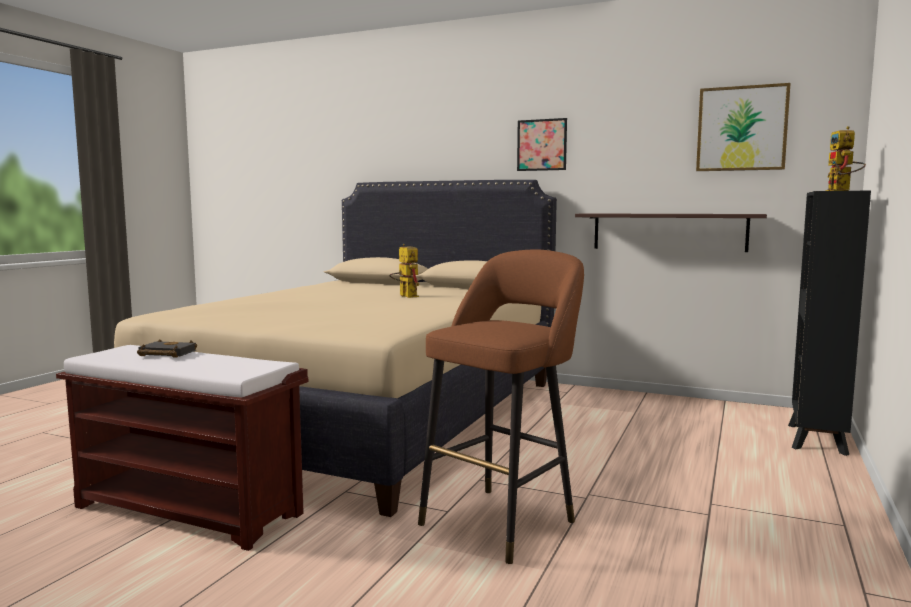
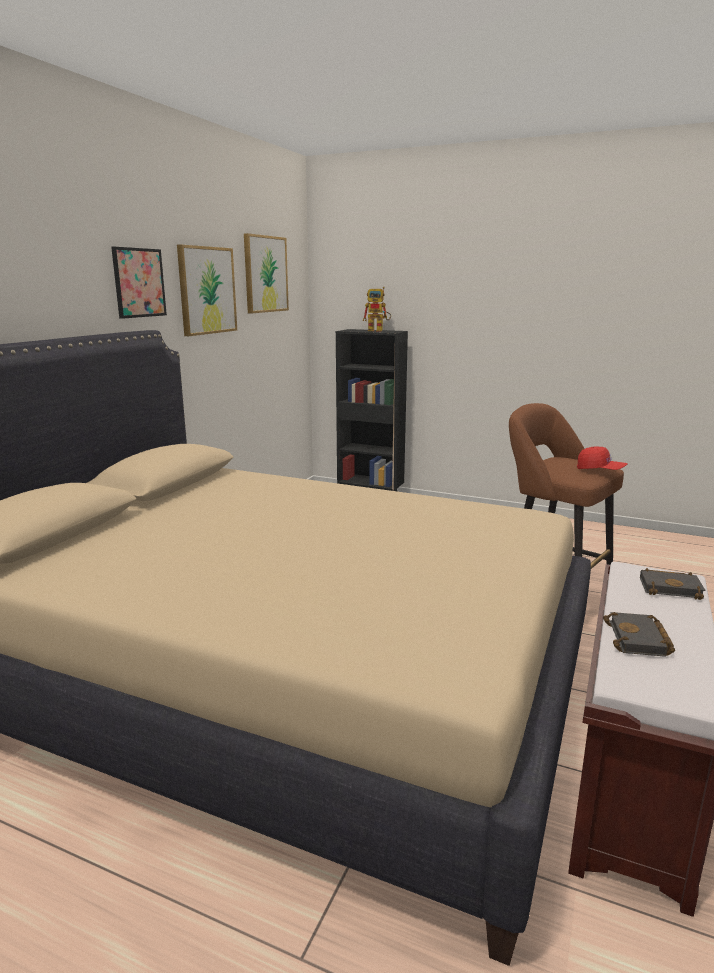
camera: 90 degrees left, 10 degrees up
toy robot [390,244,419,298] -> none
shelf [575,213,767,252] -> none
none -> picture [177,245,237,336]
none -> red cap [577,446,628,470]
none -> black book [640,568,706,600]

